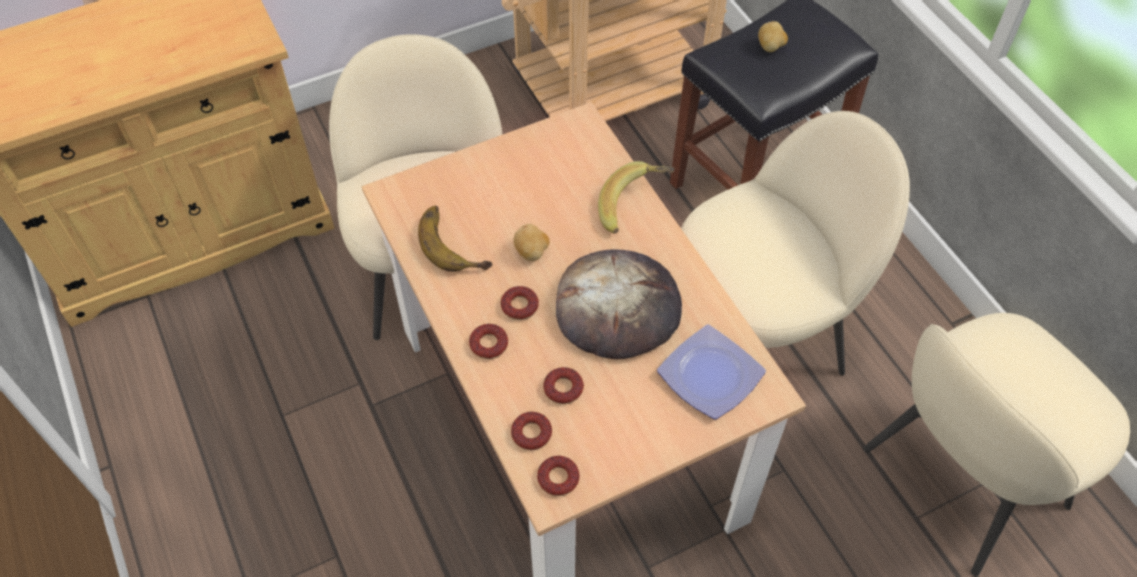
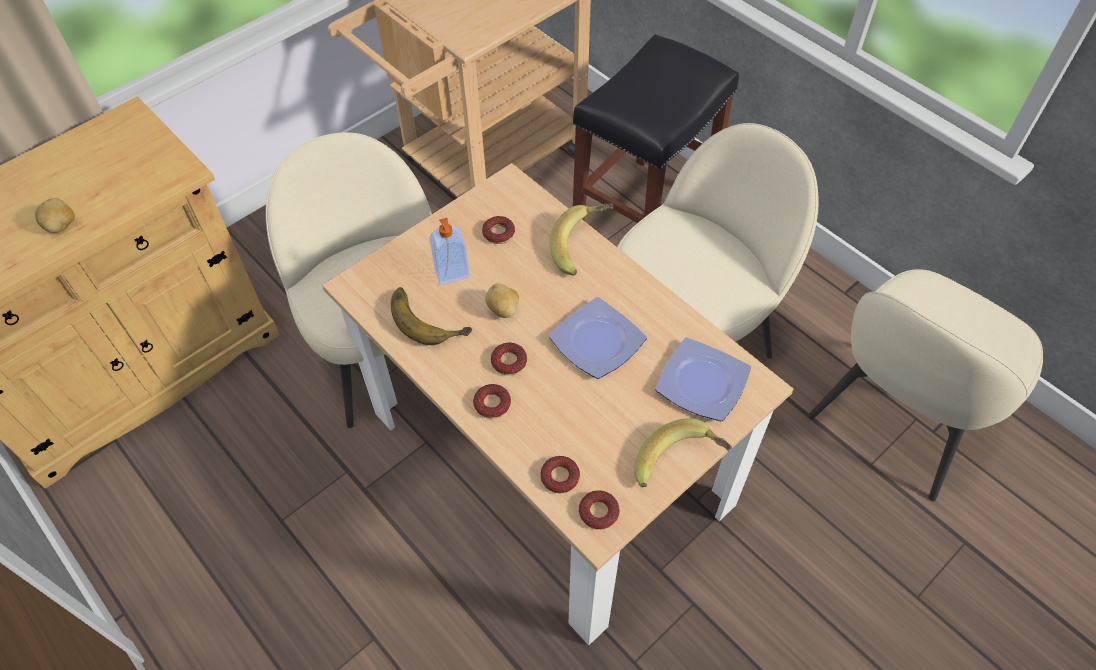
camera: 15 degrees left, 0 degrees up
donut [543,367,584,404] -> donut moved to [482,216,515,244]
bread [556,249,682,359] -> plate [549,297,647,379]
potato [758,21,788,52] -> potato moved to [35,198,75,233]
none -> soap dispenser [430,218,470,285]
none -> banana [634,418,732,488]

